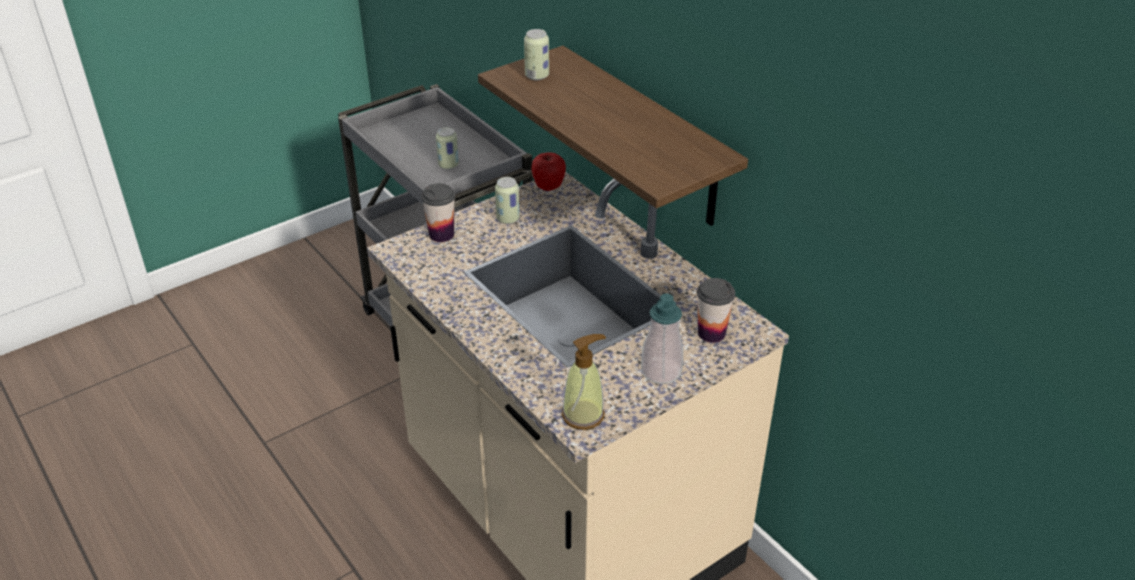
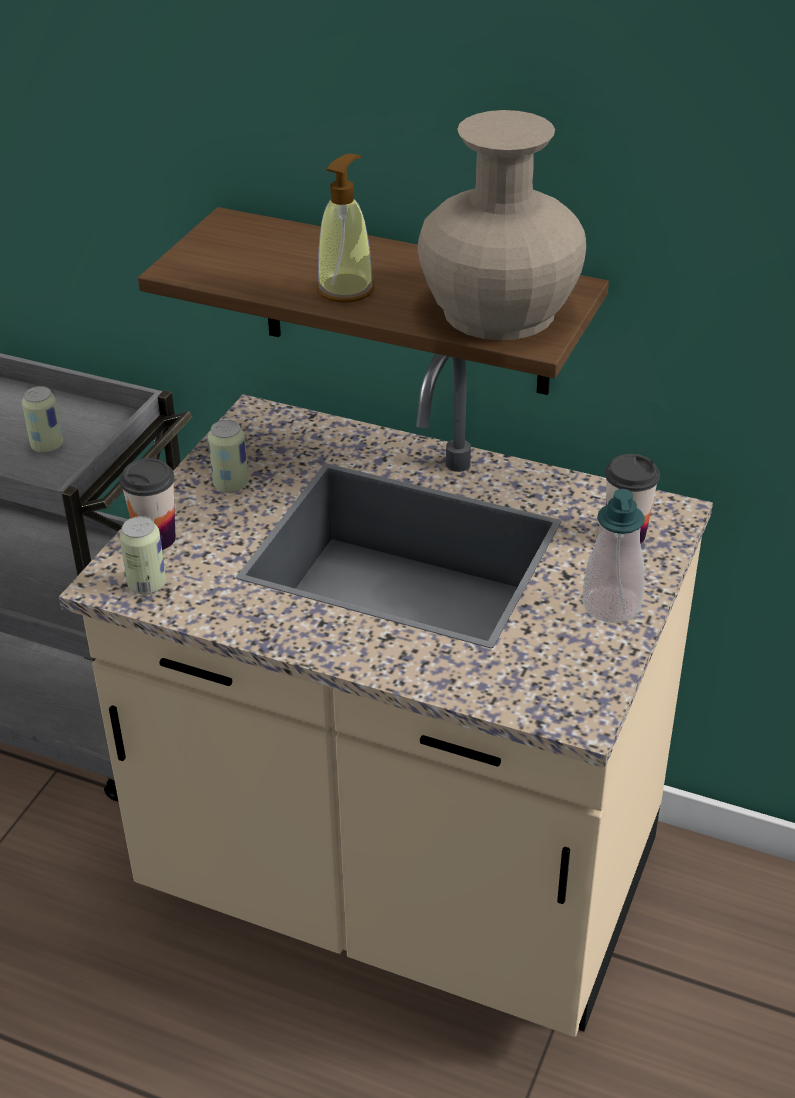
camera: 30 degrees left, 0 degrees up
can [524,29,549,80] -> can moved to [120,516,166,594]
apple [531,152,566,191] -> none
soap dispenser [562,334,606,430] -> soap dispenser moved to [317,154,374,303]
none -> beige vase [417,110,586,341]

